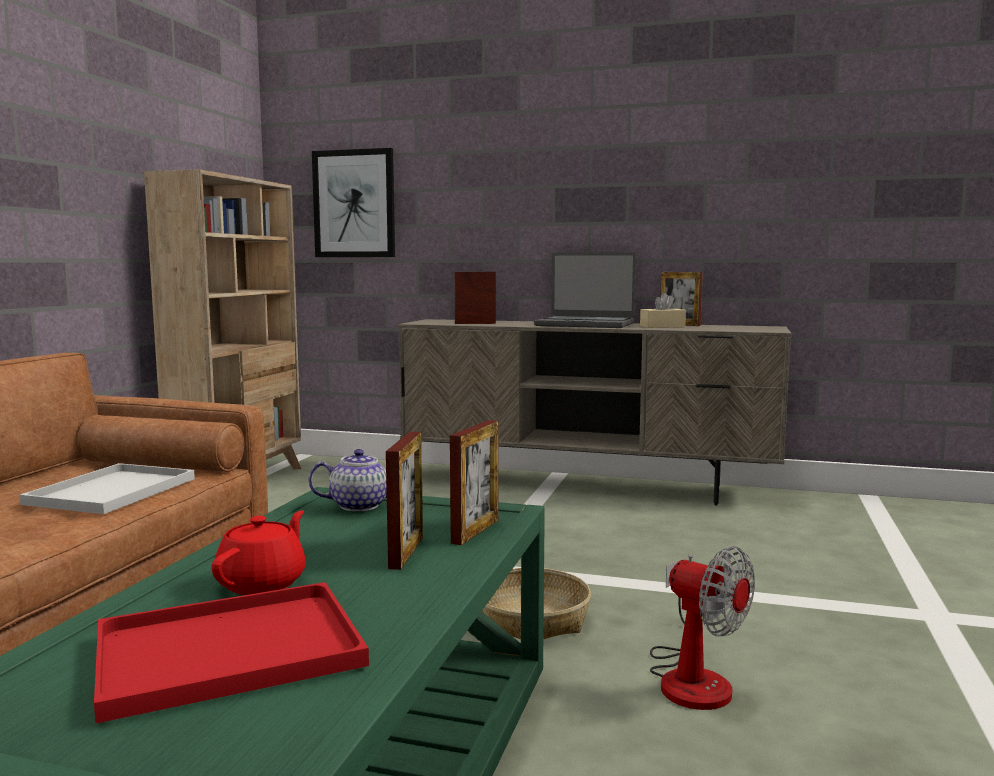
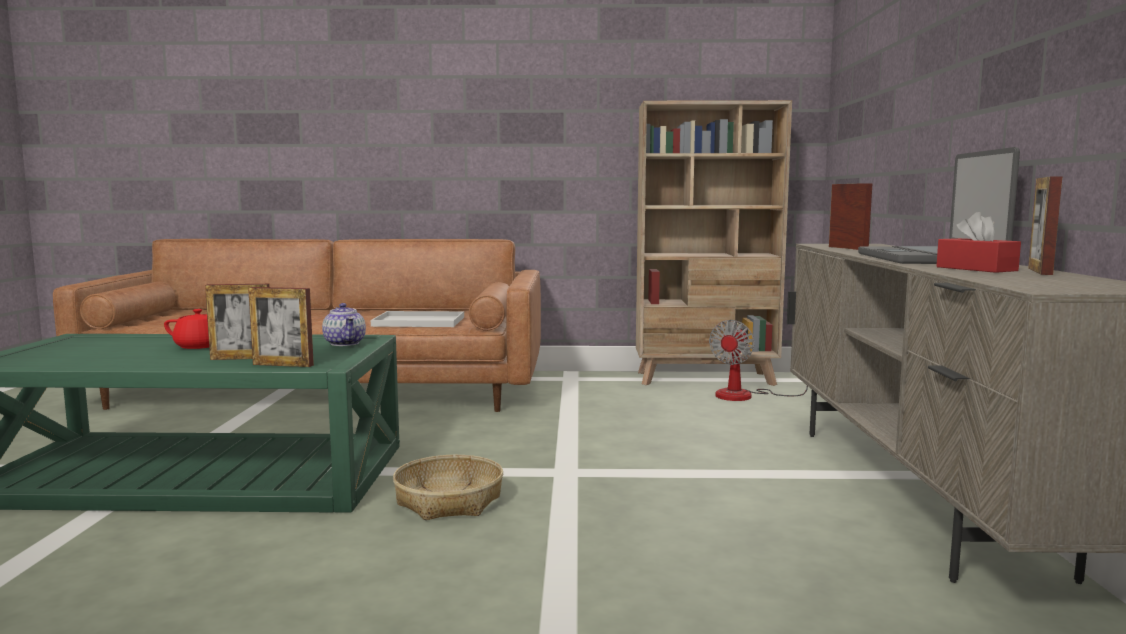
camera: 75 degrees right, 0 degrees up
red tray [94,582,369,723] -> none
picture [312,148,395,257] -> none
beige tissue box [640,293,686,328] -> red tissue box [936,212,1021,273]
fan [650,546,755,710] -> fan moved to [709,320,808,401]

